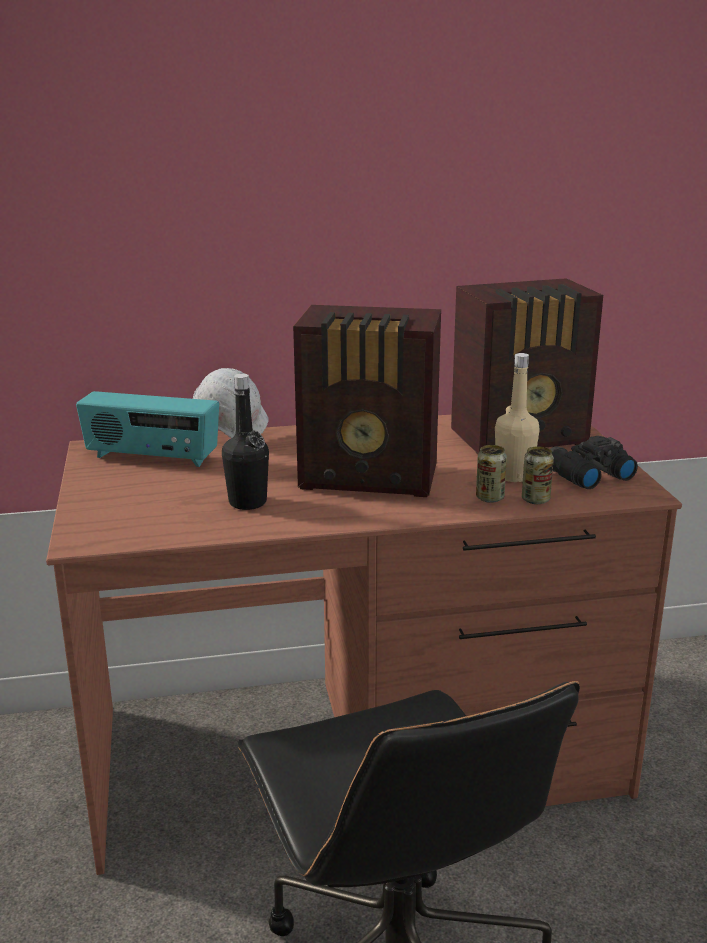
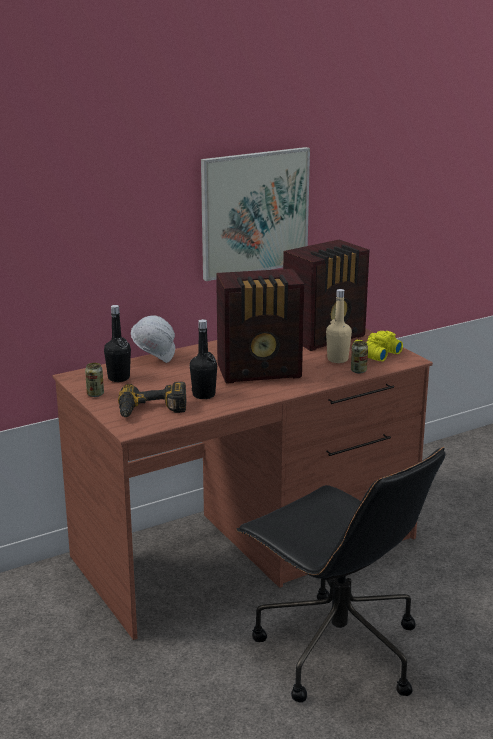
camera: 20 degrees left, 0 degrees up
radio [76,391,219,467] -> black bottle [104,305,131,382]
can [476,445,507,503] -> can moved to [85,363,104,397]
black binoculars [550,436,638,489] -> yellow binoculars [352,331,403,362]
none -> power drill [118,382,186,417]
none -> picture [201,147,310,281]

